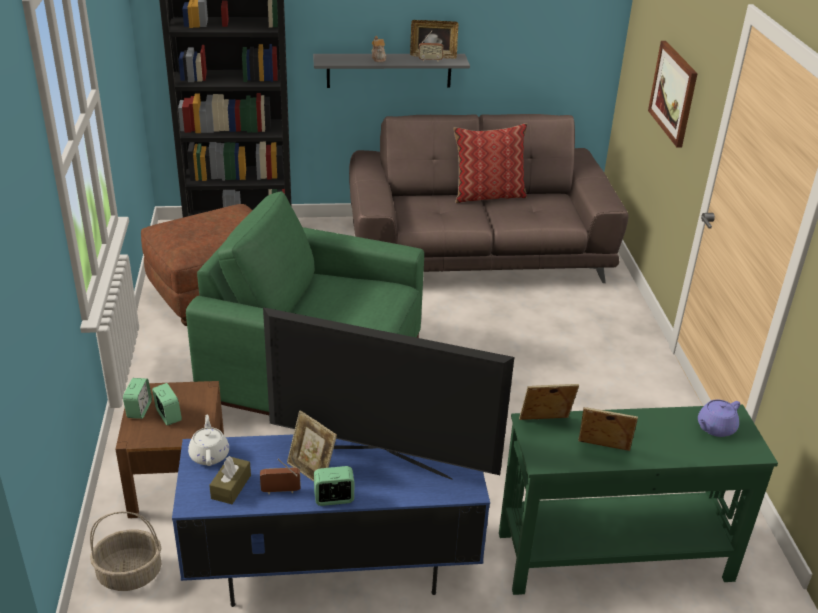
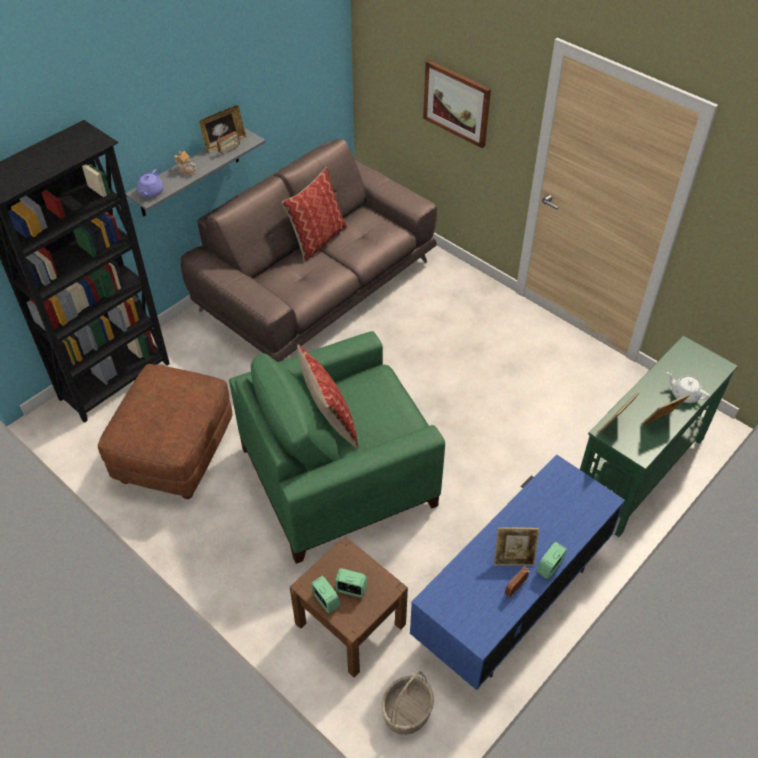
camera: 40 degrees left, 15 degrees up
white teapot [188,415,229,466] -> white teapot moved to [667,372,710,403]
brown tissue box [209,456,251,504] -> none
television [263,307,514,479] -> none
purple teapot [698,400,740,437] -> purple teapot moved to [136,169,164,197]
none -> pillow [297,345,358,449]

